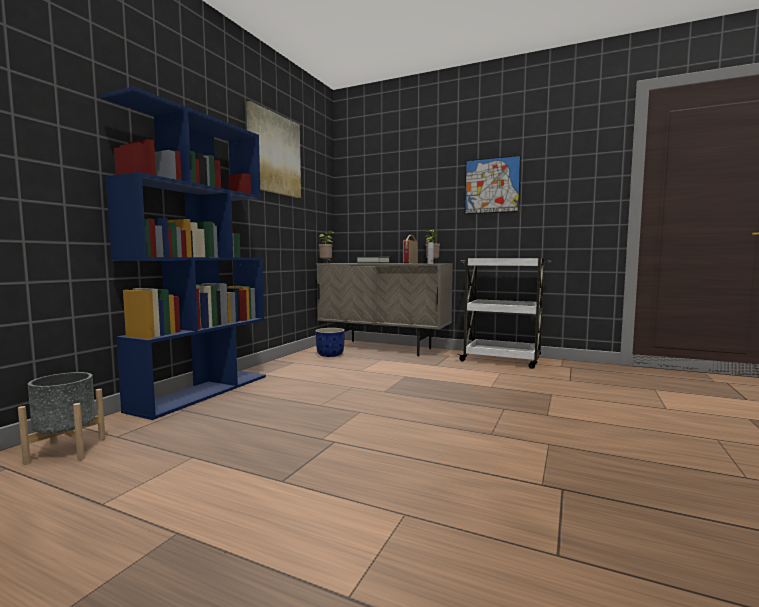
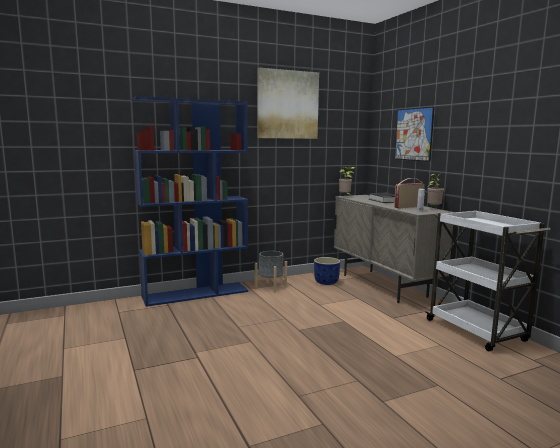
camera: 40 degrees right, 5 degrees up
grey planter [18,372,105,465] -> grey planter moved to [255,251,287,293]
picture [464,155,521,214] -> picture moved to [395,107,435,162]

